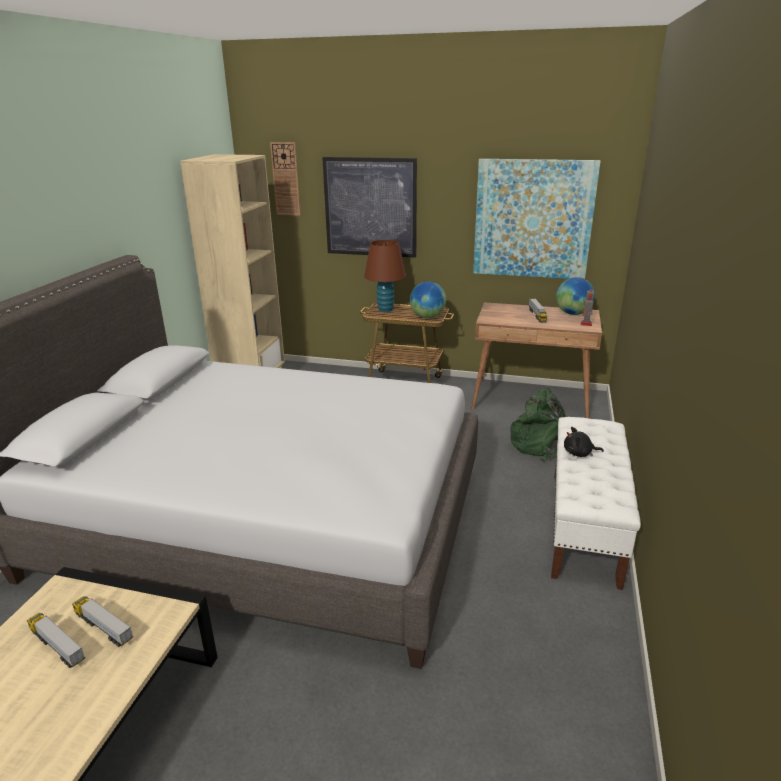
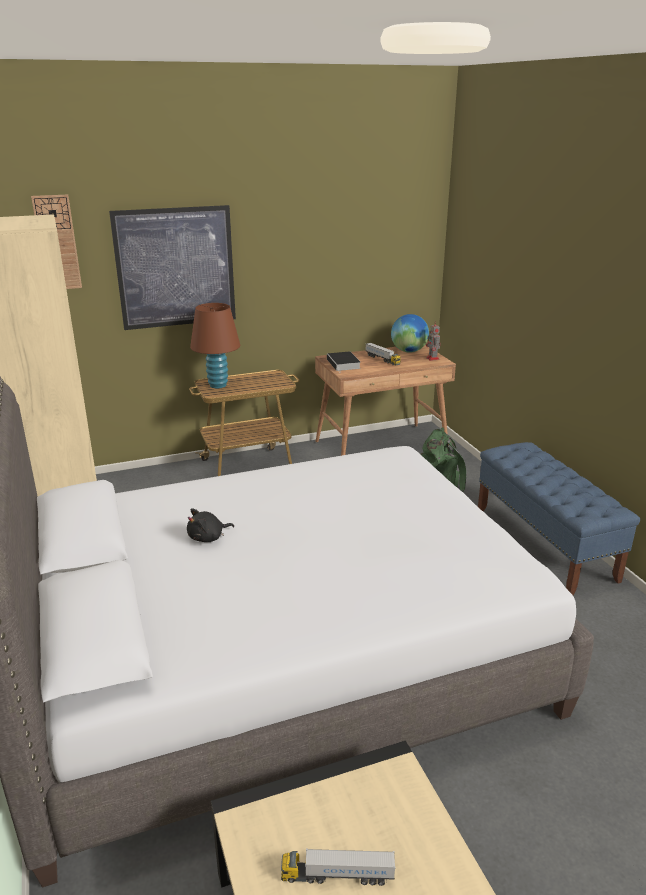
camera: 35 degrees left, 0 degrees up
toy truck [72,596,133,647] -> none
globe [410,282,446,318] -> none
picture [473,159,601,279] -> none
white bench [551,417,641,590] -> blue bench [478,442,640,595]
black plush toy [564,427,604,457] -> black plush toy moved to [187,508,234,542]
none -> book [327,352,361,371]

